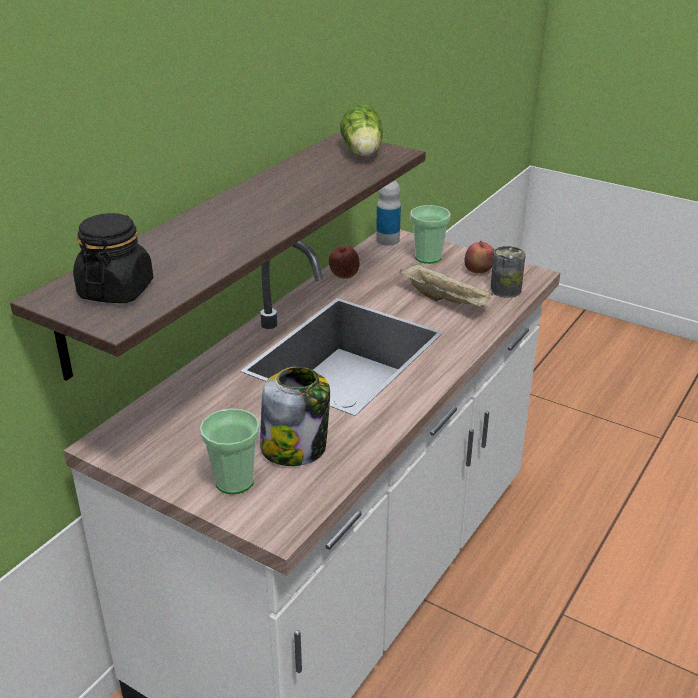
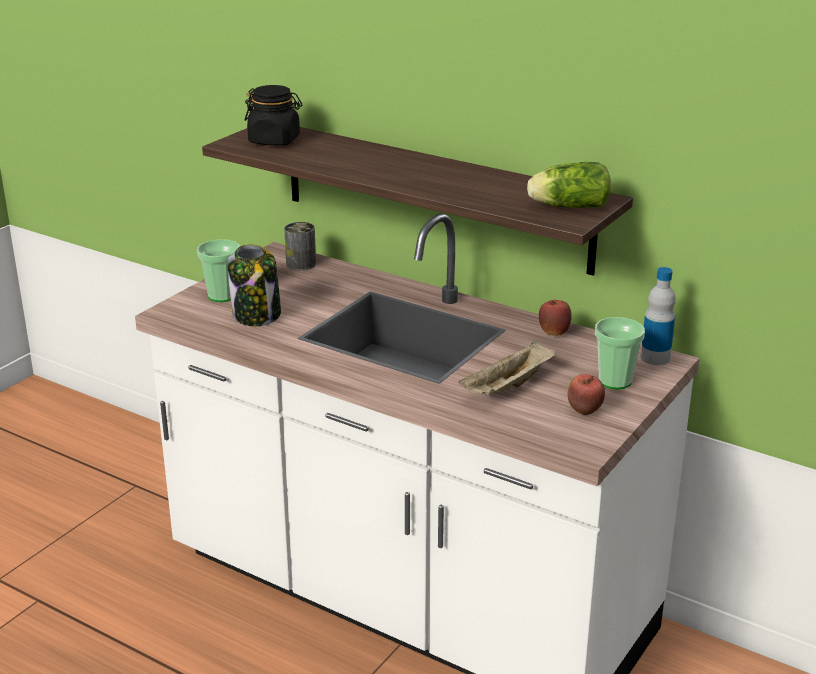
camera: 90 degrees right, 5 degrees down
can [490,246,526,298] -> can moved to [284,222,316,271]

